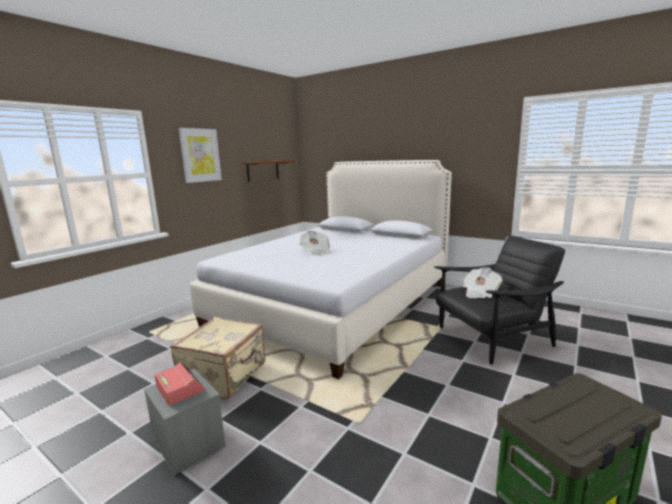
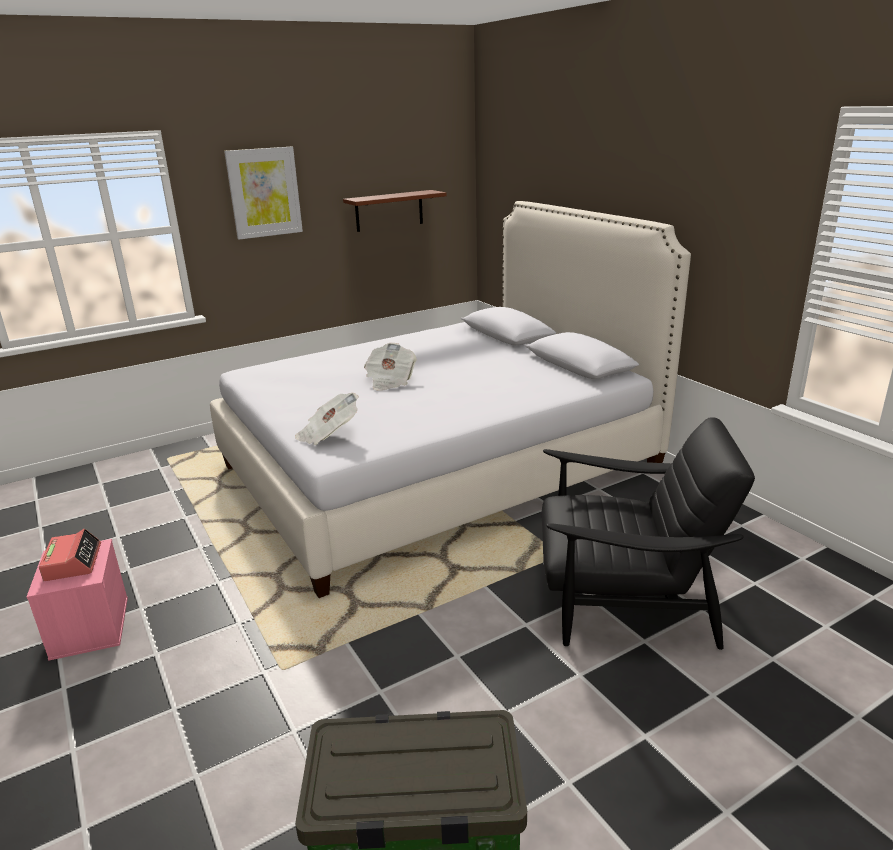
camera: 25 degrees right, 10 degrees up
grey storage box [144,369,226,476] -> pink storage box [27,539,128,661]
beige suitcase [170,317,265,399] -> none
newspaper [463,267,503,298] -> newspaper moved to [295,393,359,445]

